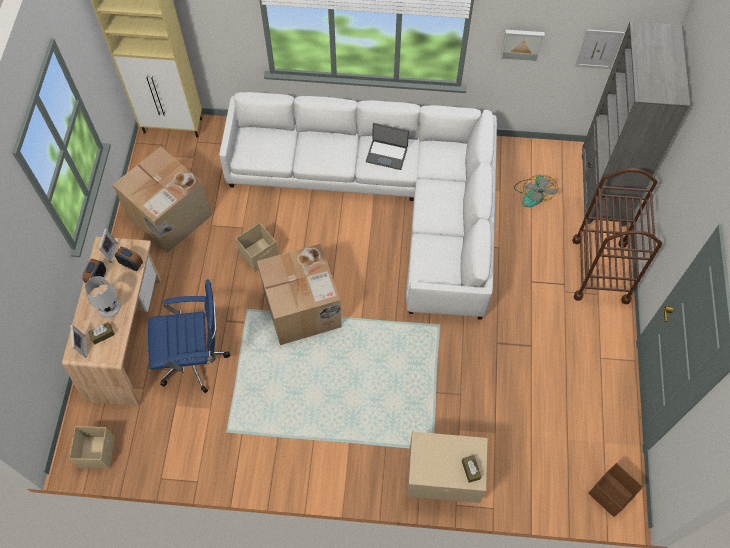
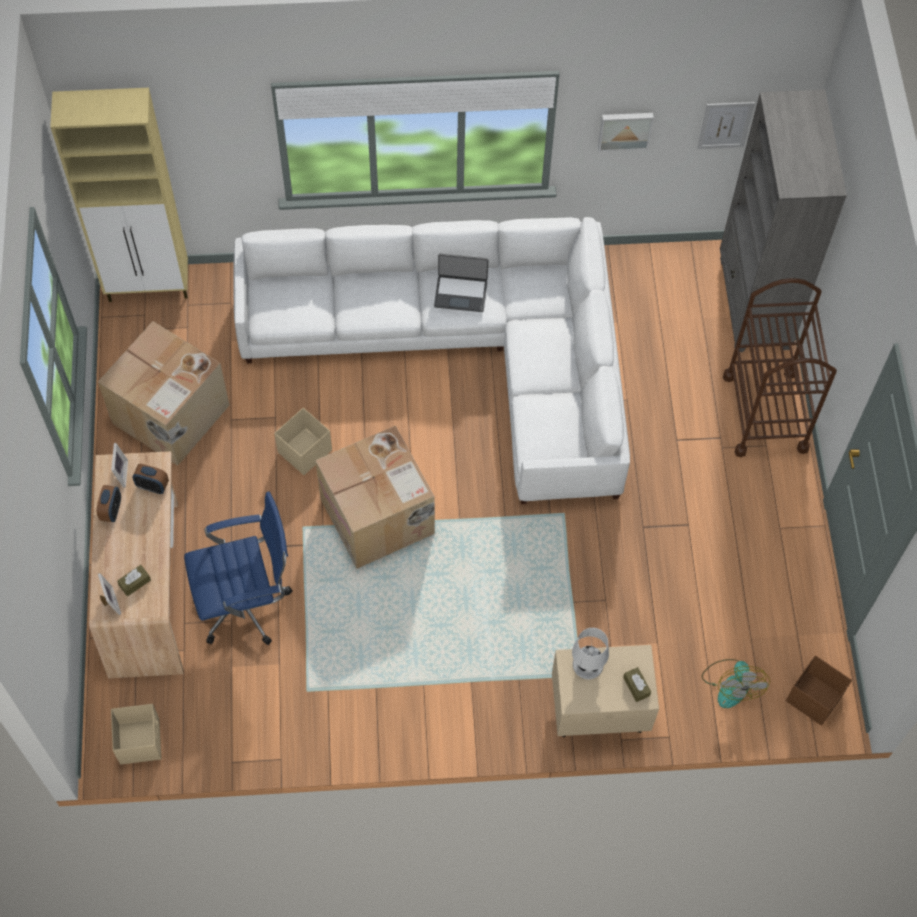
camera: 10 degrees left, 0 degrees up
white table lamp [85,276,121,318] -> white table lamp moved to [572,628,609,679]
fan [514,175,558,207] -> fan moved to [702,659,770,708]

